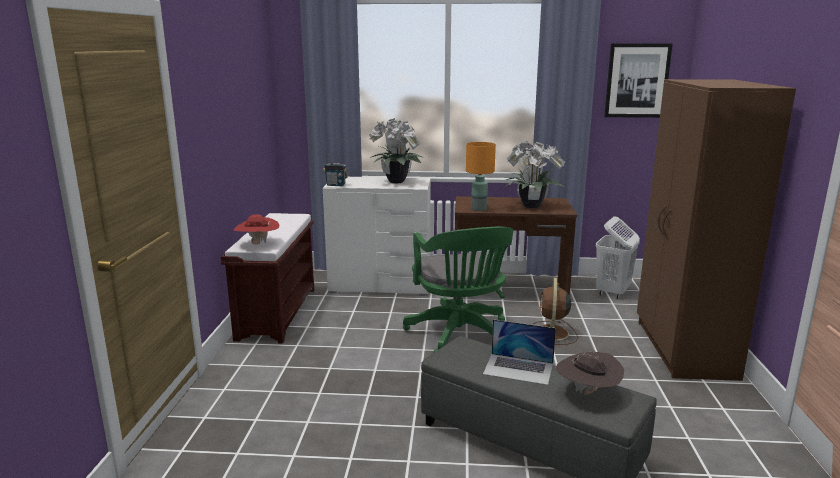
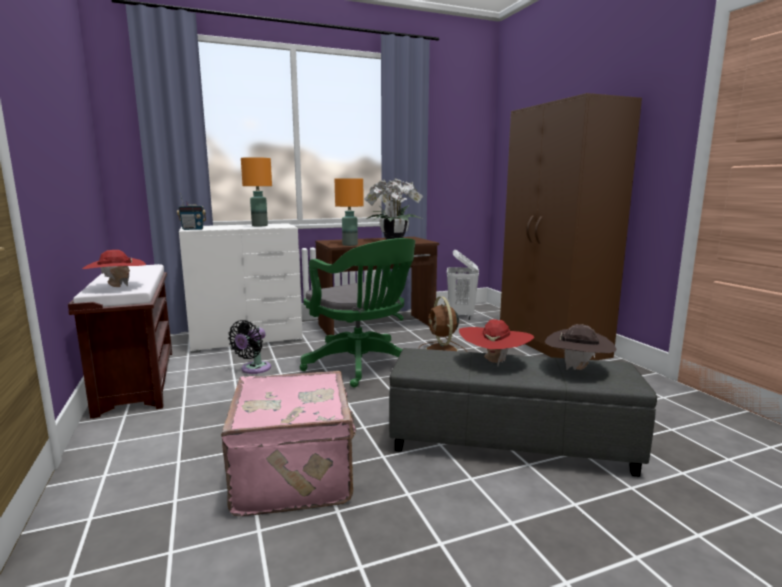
camera: 25 degrees left, 5 degrees down
potted plant [369,118,425,183] -> orange table lamp [241,157,272,226]
laptop [483,319,556,385] -> red hat [459,319,534,367]
picture [604,44,673,118] -> none
none -> pink suitcase [221,371,357,516]
none -> black fan [228,320,271,374]

